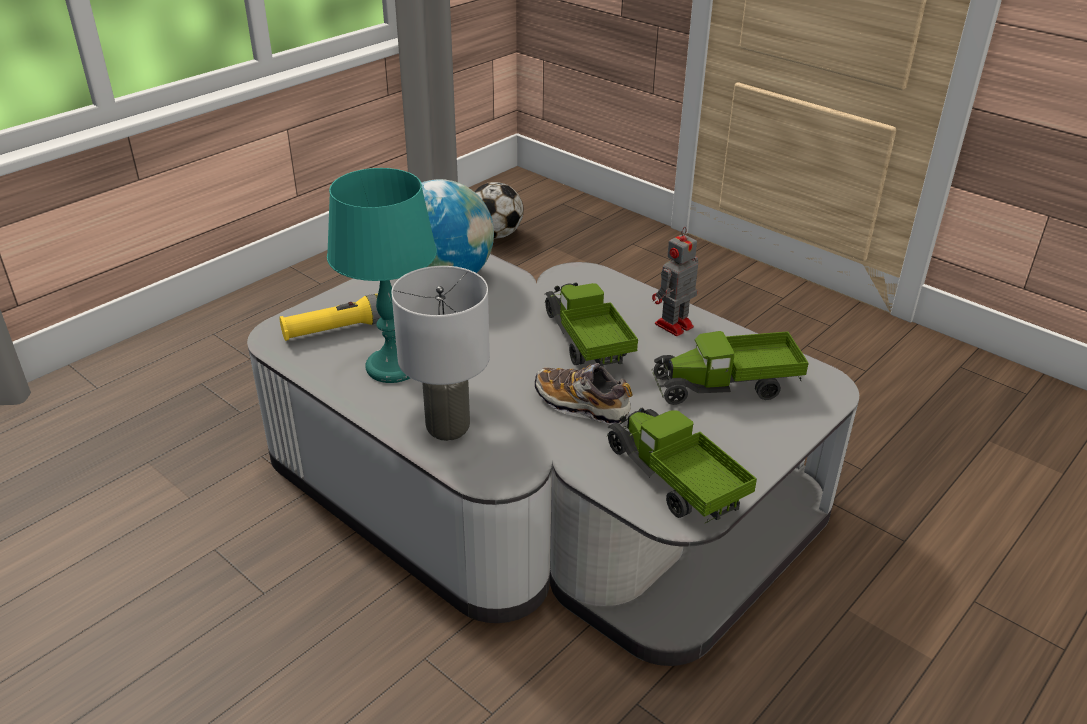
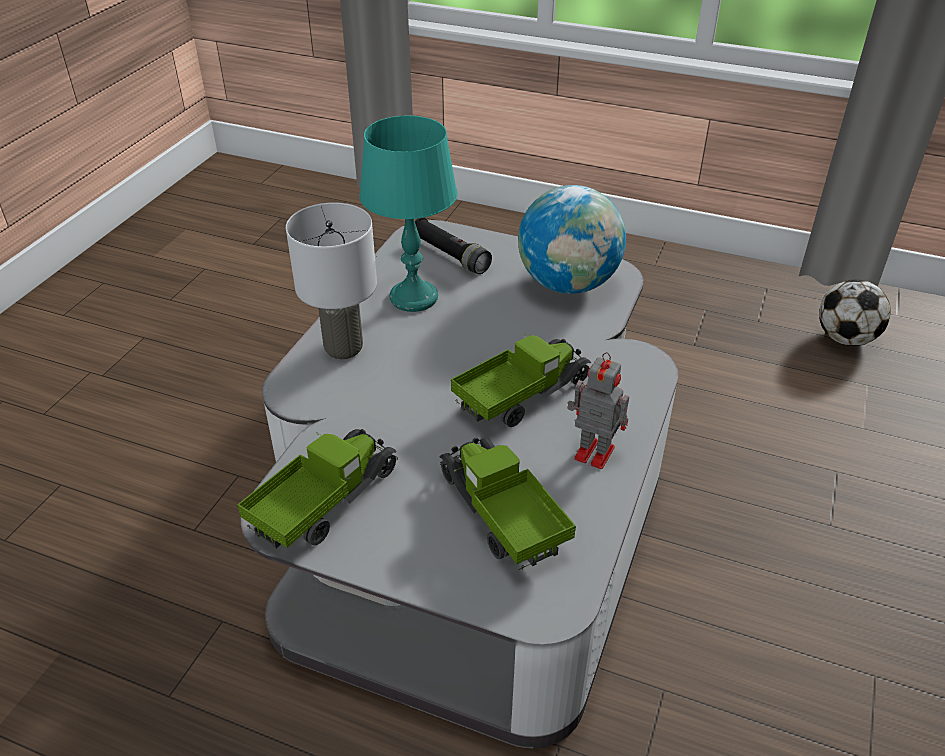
camera: 70 degrees right, 5 degrees up
yellow flashlight [279,294,381,341] -> black flashlight [415,218,492,274]
shoe [535,363,633,425] -> none

